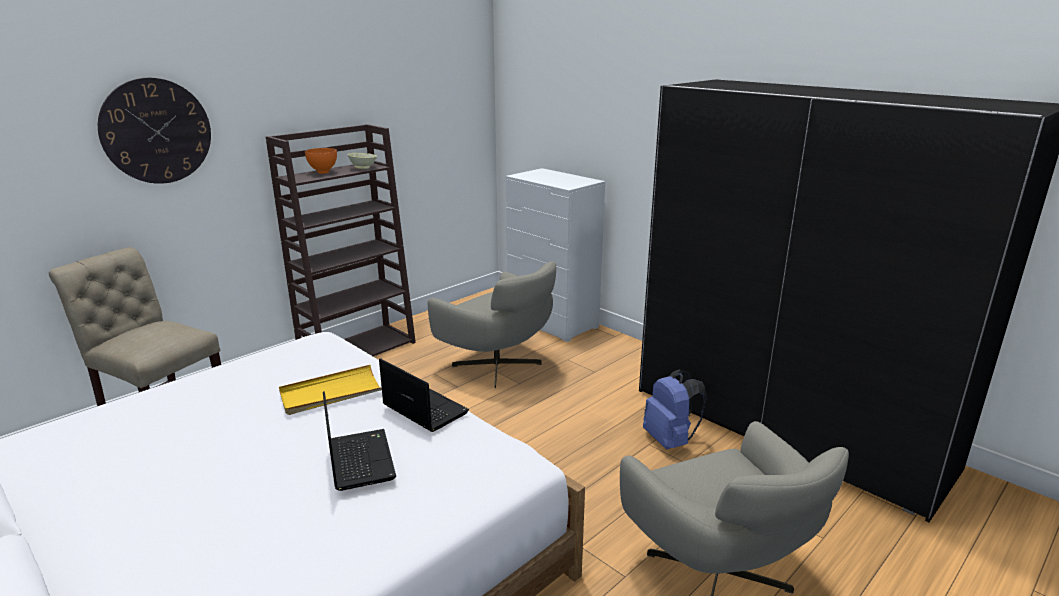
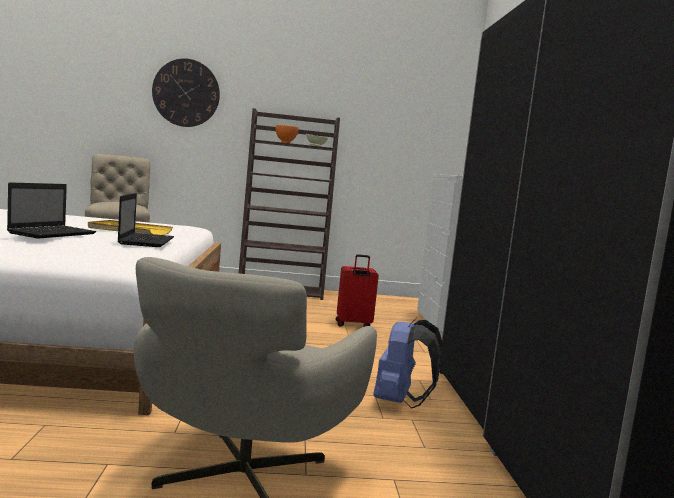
camera: 40 degrees right, 15 degrees down
grey armchair [428,261,556,388] -> red suitcase [336,254,379,327]

